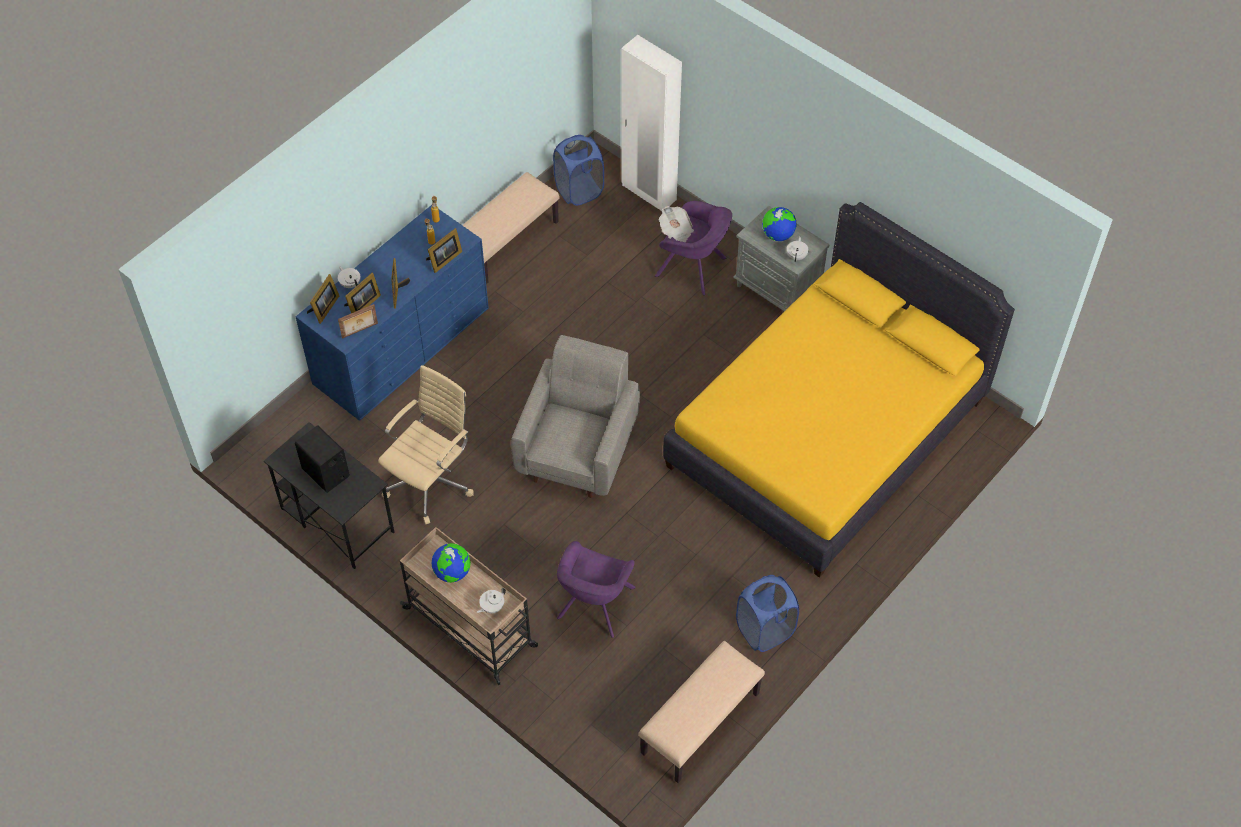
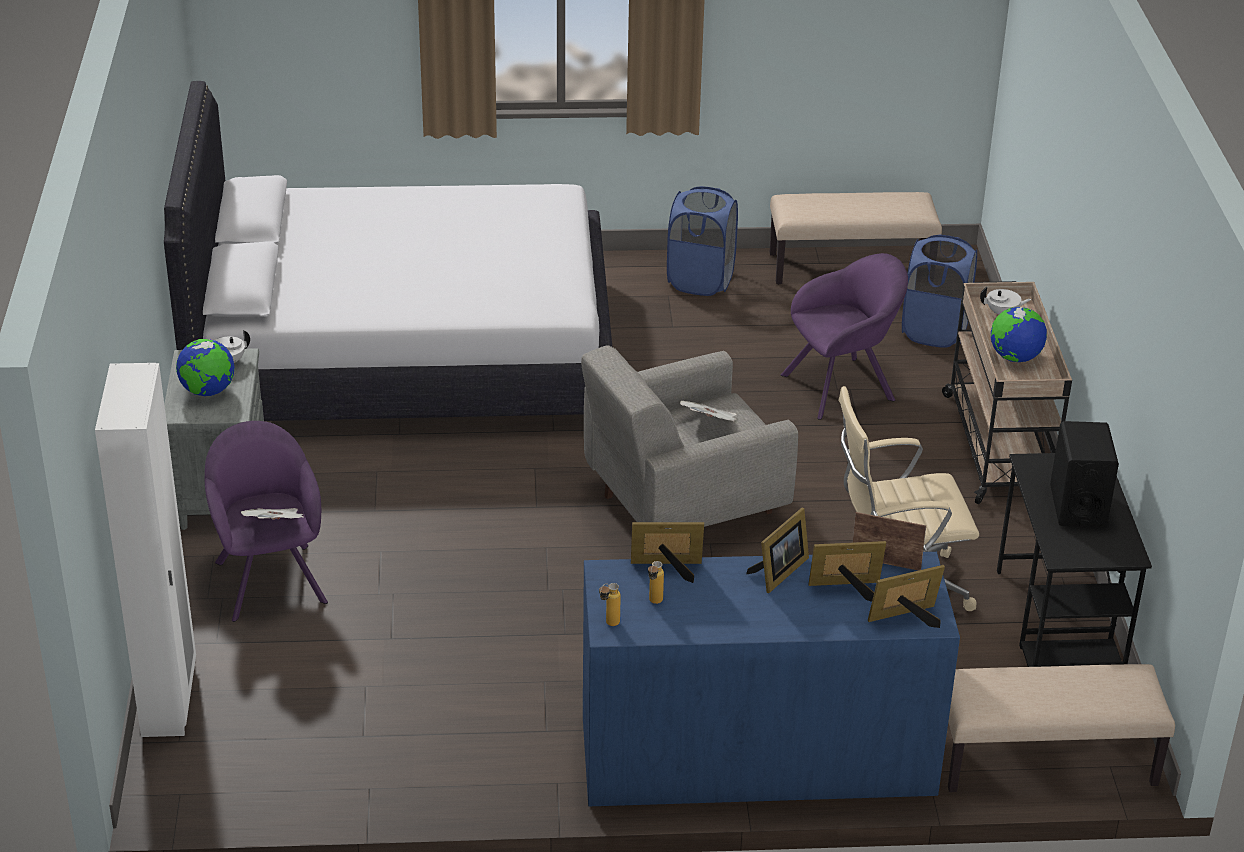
camera: 135 degrees left, 20 degrees down
white teapot [338,266,361,288] -> none
beige bench [462,172,560,284] -> beige bench moved to [948,664,1175,792]
blue laundry basket [553,135,604,206] -> blue laundry basket moved to [902,234,977,348]
yellow bed [663,202,1015,578] -> white bed [164,81,612,421]
none -> newspaper [680,401,737,422]

